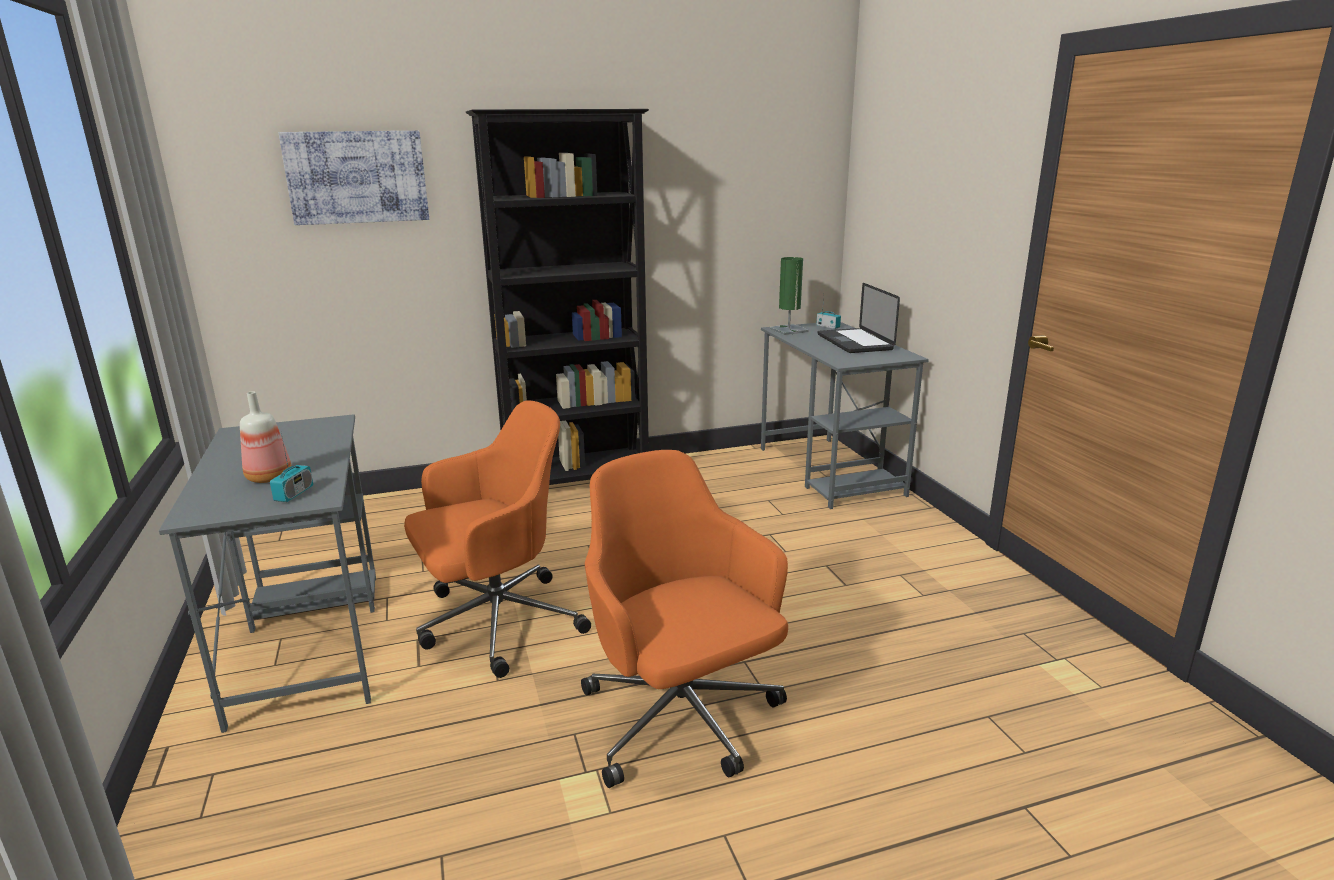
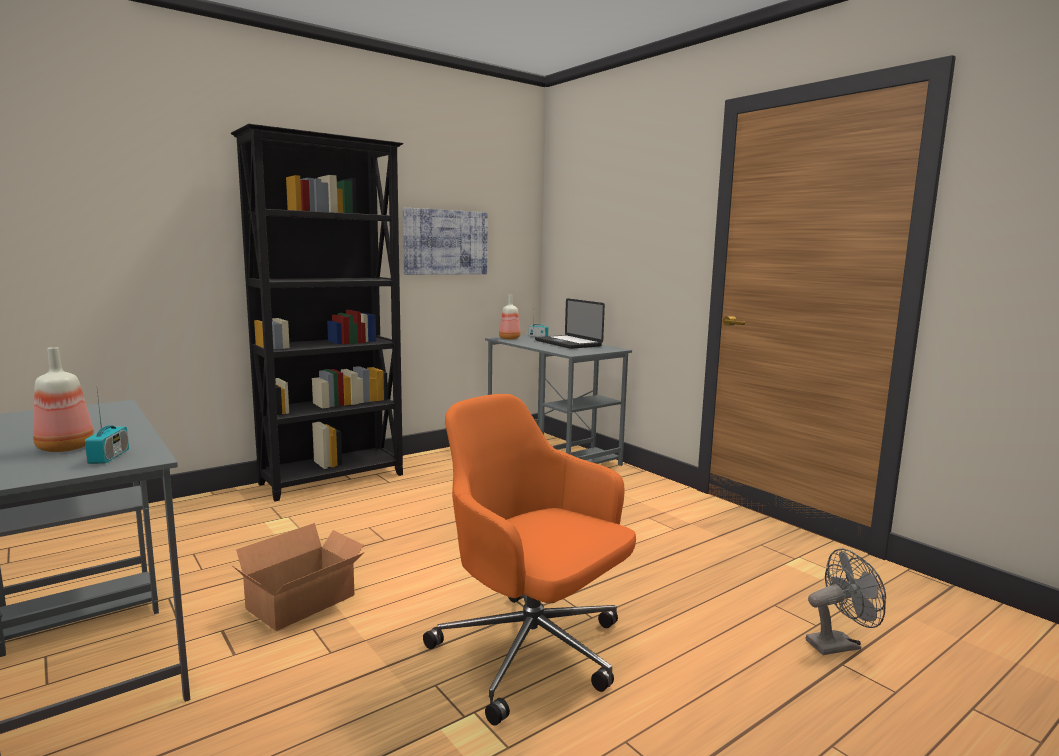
camera: 20 degrees left, 10 degrees down
picture [278,131,429,225] -> picture moved to [403,208,488,275]
orange office chair [404,400,591,678] -> cardboard box [232,523,364,631]
green table lamp [769,257,809,335] -> bottle [499,295,520,340]
none -> grey fan [806,549,886,655]

